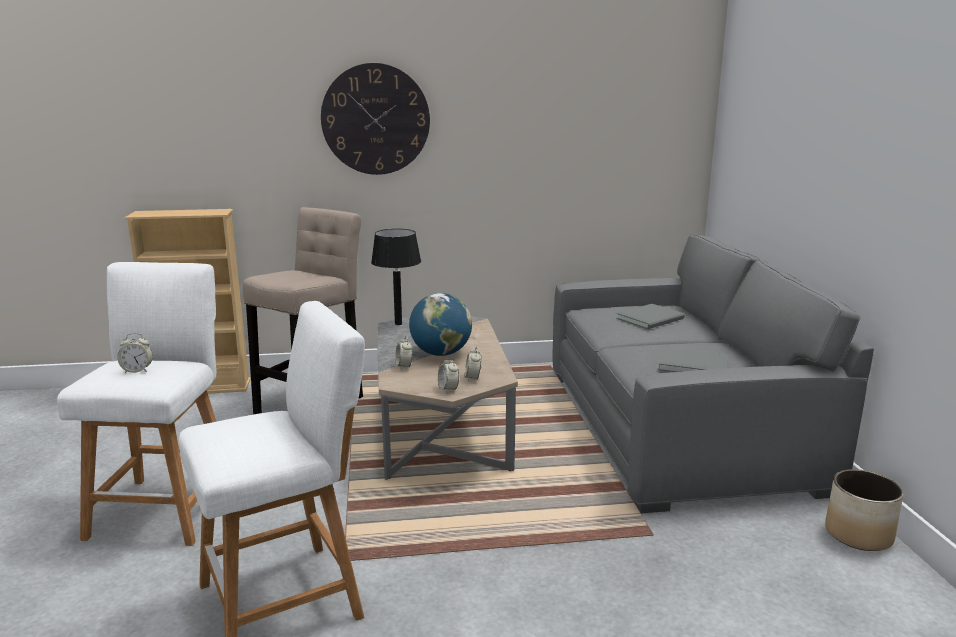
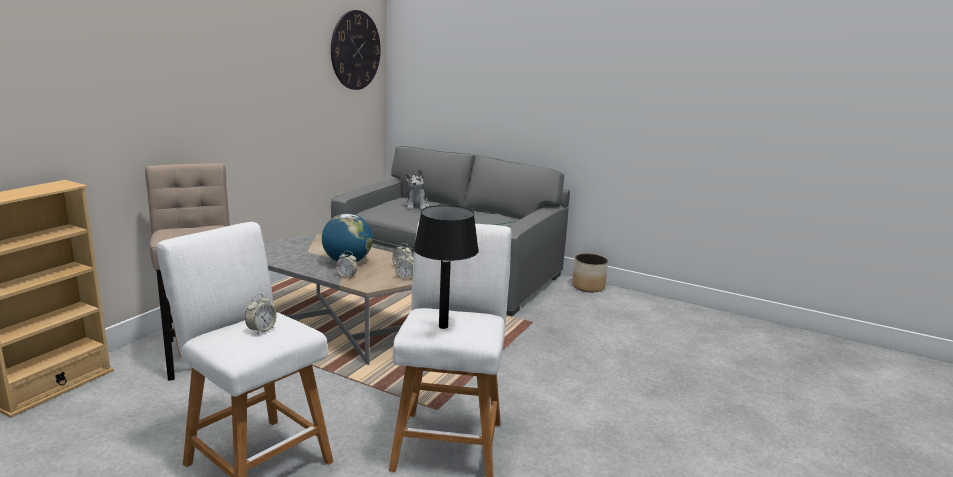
camera: 55 degrees left, 0 degrees up
wall clock [321,63,430,175] -> wall clock moved to [331,10,381,90]
black table lamp [371,229,421,325] -> black table lamp moved to [414,205,479,329]
grey book [617,304,685,329] -> plush toy [405,169,429,210]

